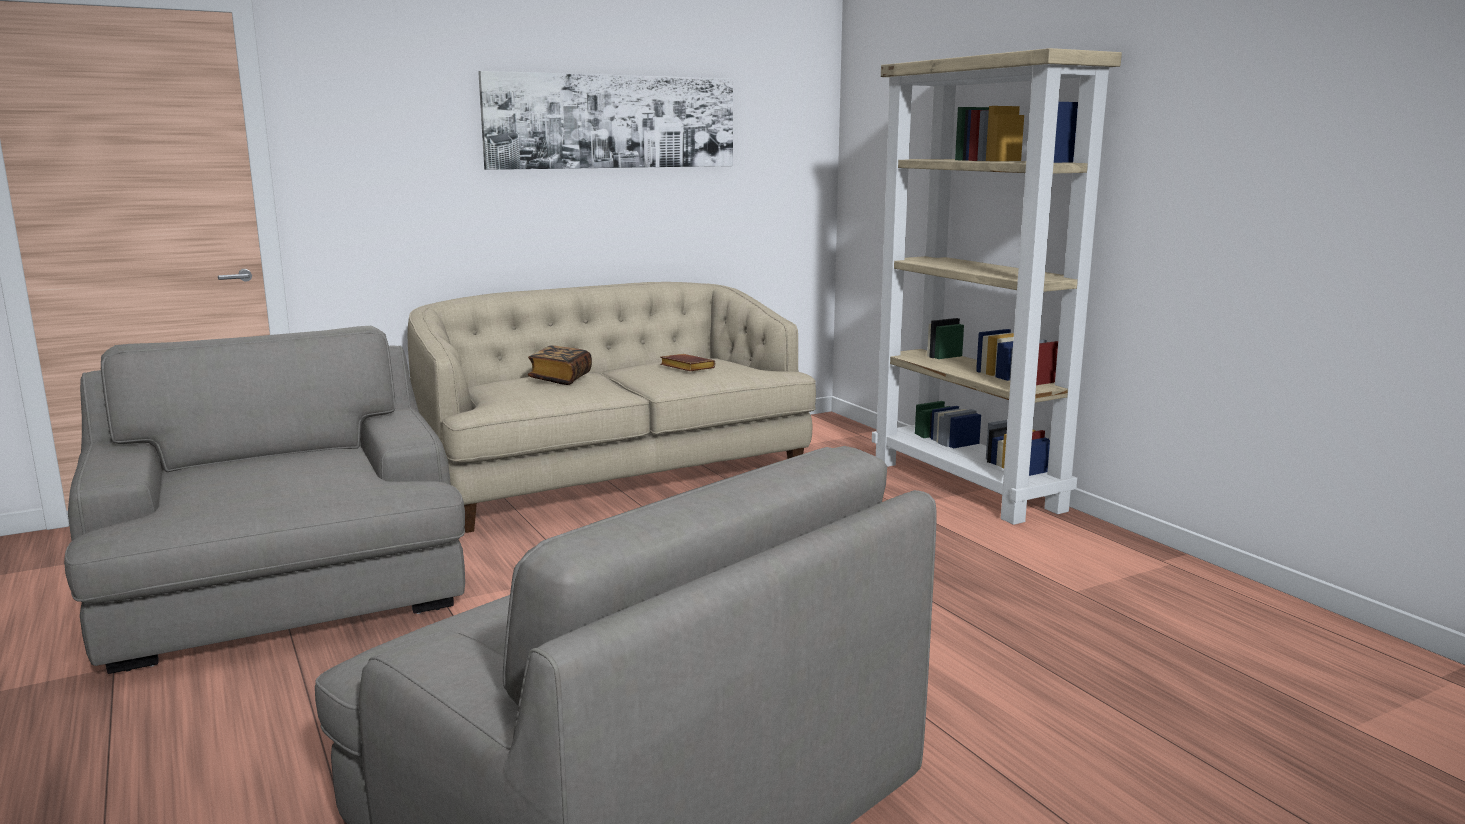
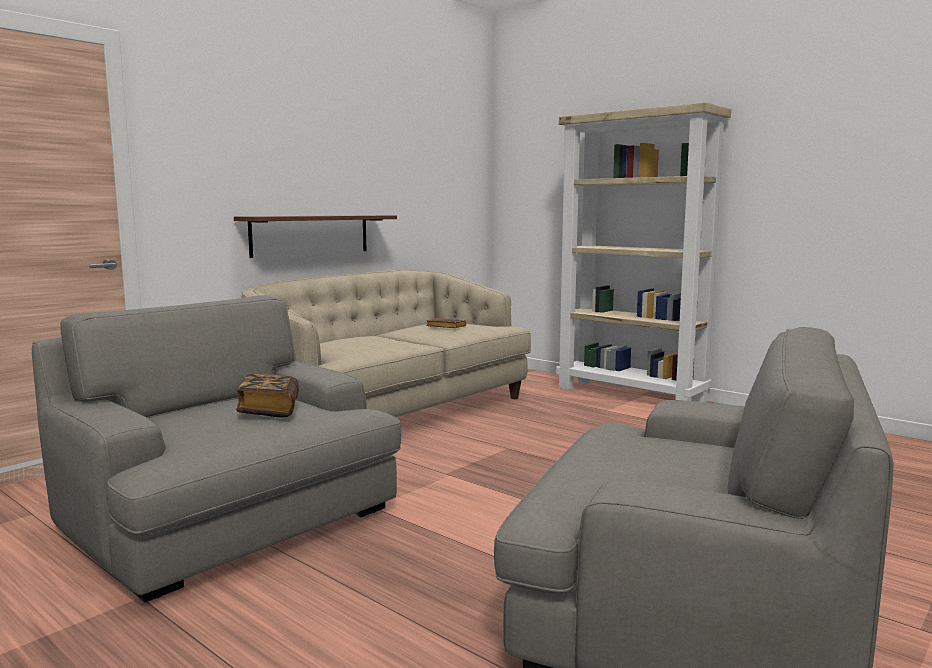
camera: 20 degrees left, 5 degrees down
picture [478,71,733,170] -> none
book [528,345,592,385] -> book moved to [236,374,299,418]
none -> brown shelf [234,215,397,258]

